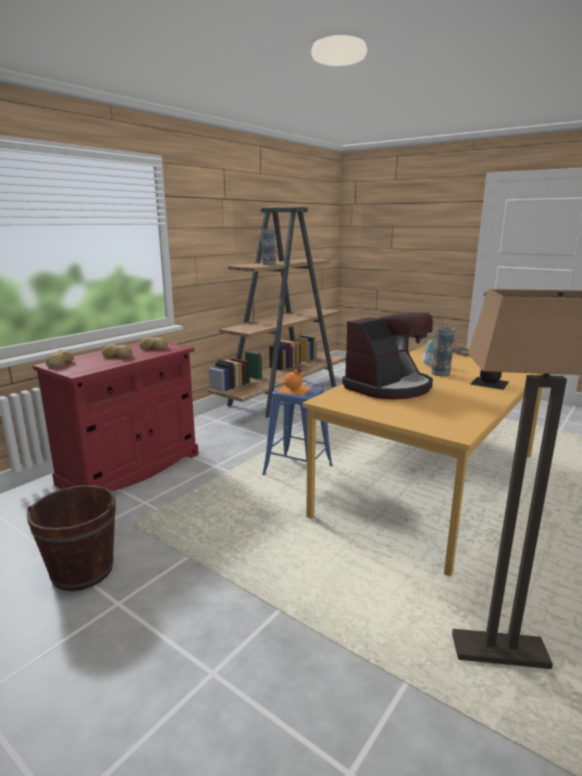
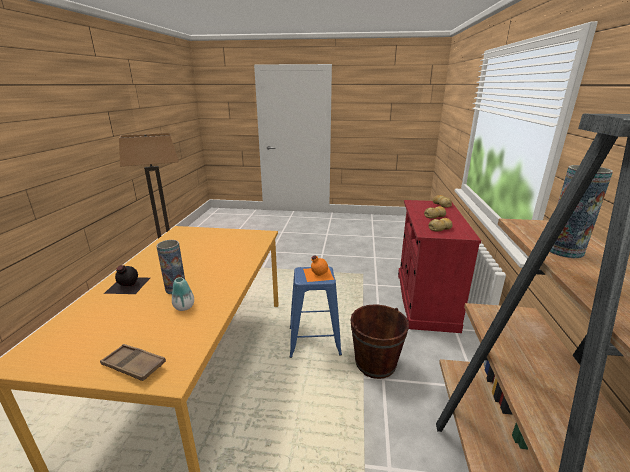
camera: 150 degrees right, 5 degrees up
brown bucket [27,485,116,591] -> brown bucket moved to [350,304,409,379]
coffee machine [342,312,433,400] -> none

